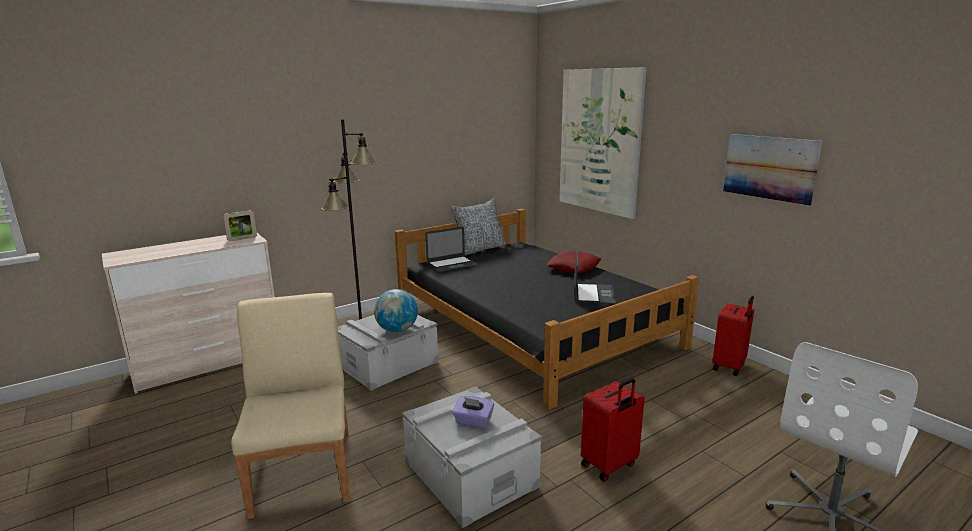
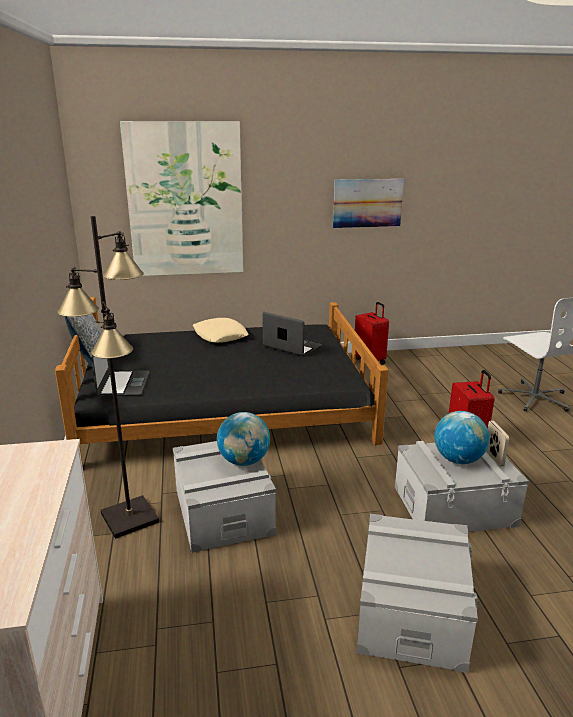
camera: 65 degrees left, 5 degrees up
picture frame [223,210,257,241] -> picture frame moved to [486,421,509,467]
beige chair [231,293,350,519] -> grey storage box [357,514,478,673]
purple tissue box [452,396,494,428] -> globe [434,411,489,464]
red pillow [546,251,601,273] -> beige pillow [193,318,248,343]

